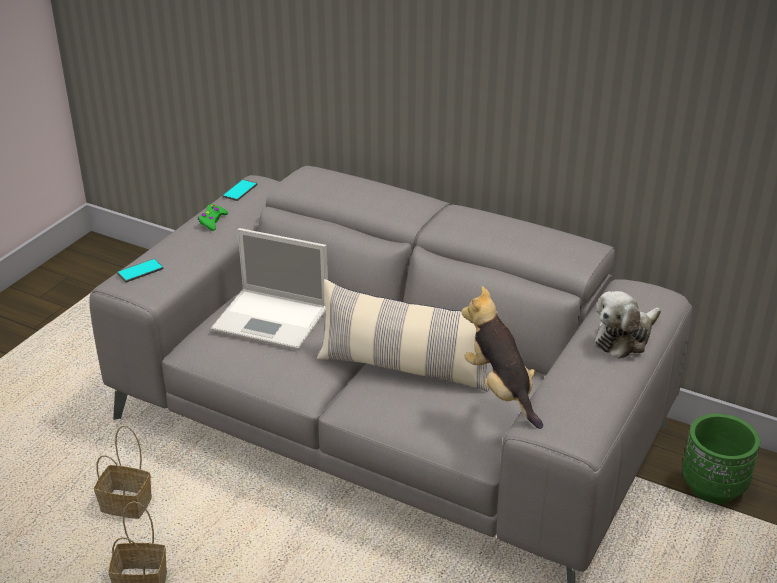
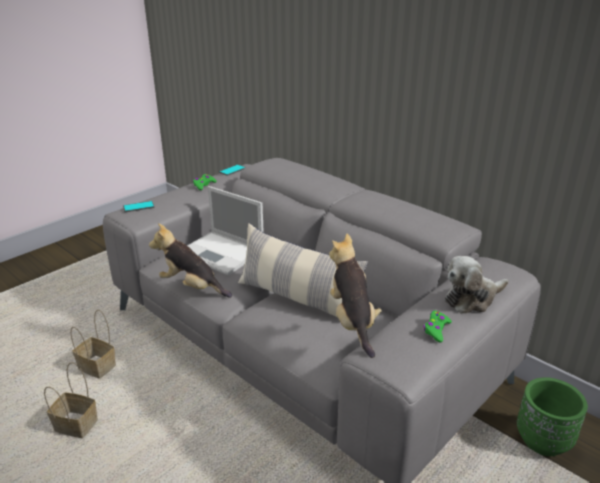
camera: 15 degrees right, 5 degrees down
none -> plush toy [149,223,232,298]
none -> green game controller [424,310,452,342]

